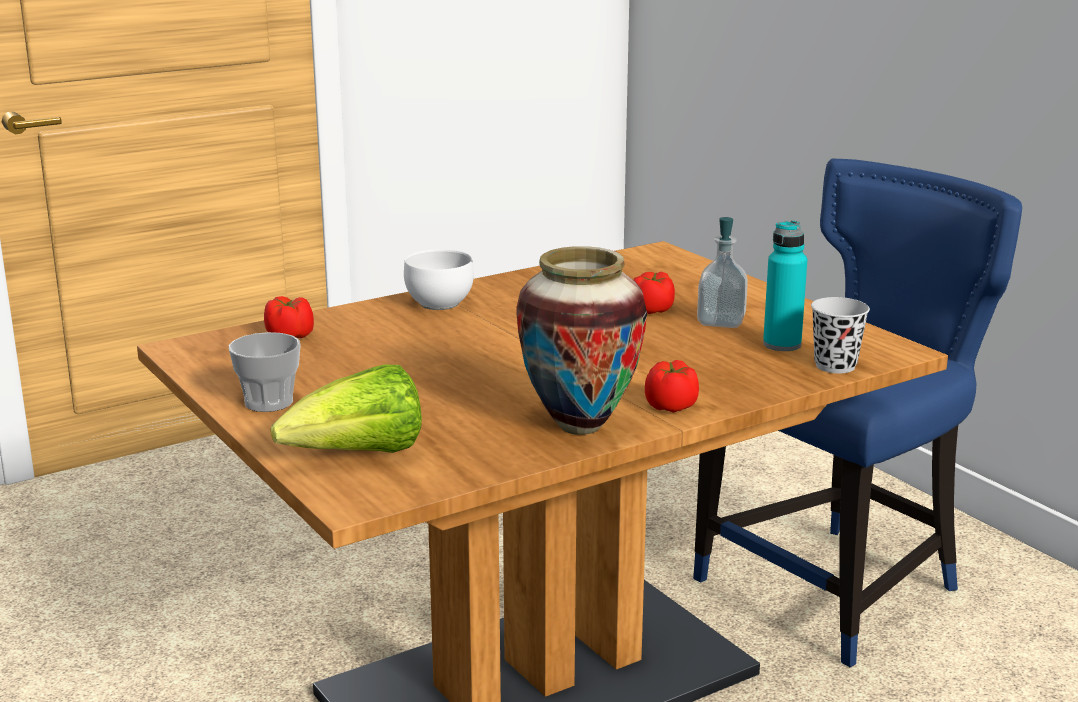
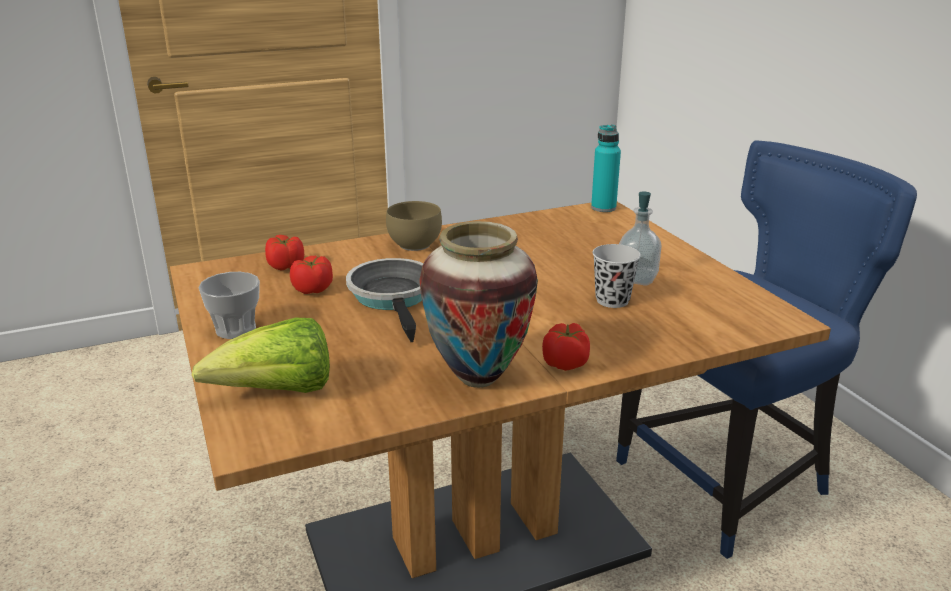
camera: 10 degrees right, 5 degrees up
white bowl [404,249,474,310] -> brown bowl [386,201,442,251]
tomato [633,271,675,314] -> tomato moved to [290,256,333,294]
turquoise bottle [763,220,807,351] -> turquoise bottle moved to [591,125,621,212]
black cup [811,297,870,373] -> black cup moved to [593,244,641,308]
none -> frying pan [346,258,424,342]

